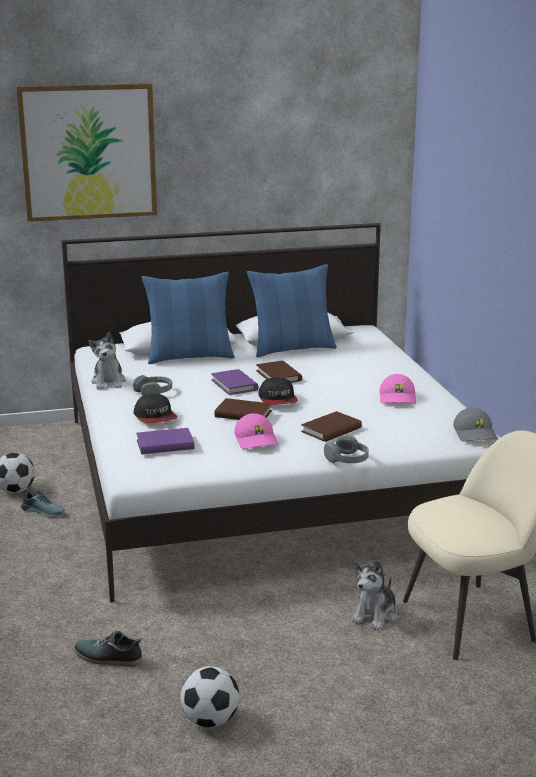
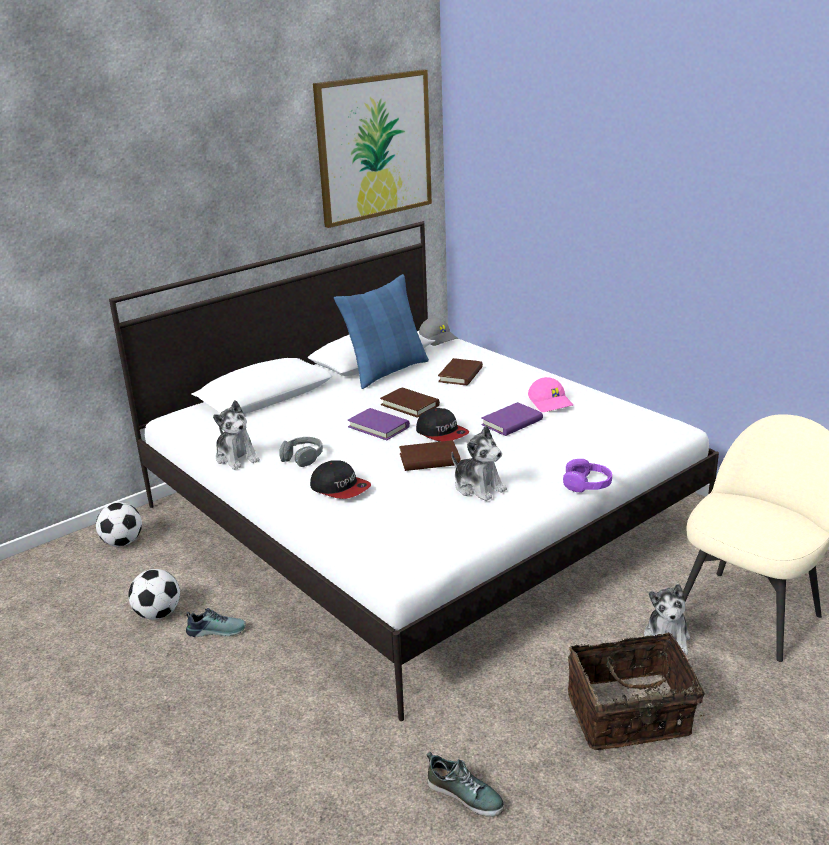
camera: 25 degrees left, 5 degrees up
picture [16,83,157,222] -> picture moved to [313,69,432,228]
shoe [74,631,142,667] -> shoe turned 135 degrees counterclockwise [427,752,504,817]
purple book [136,428,195,454] -> purple book moved to [481,402,543,436]
blue pillow [141,272,235,364] -> none
football [180,666,239,728] -> football moved to [96,502,142,547]
pink cap [234,413,279,449] -> plush toy [451,426,507,501]
brown book [301,411,362,442] -> brown book moved to [438,358,483,385]
grey headphones [324,435,369,463] -> purple headphones [563,459,612,492]
grey cap [453,407,498,442] -> grey cap moved to [419,317,458,346]
none -> basket [568,632,705,750]

